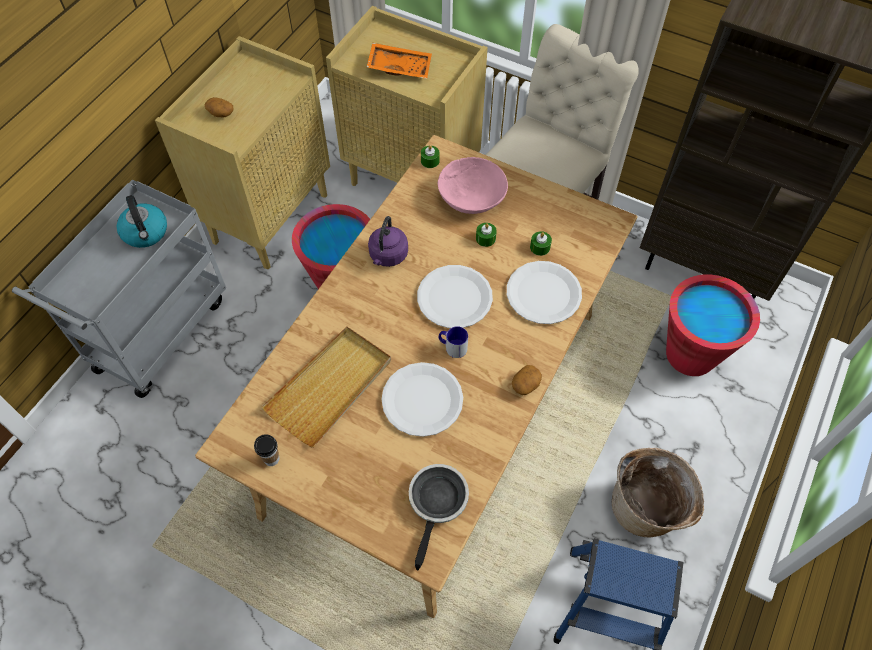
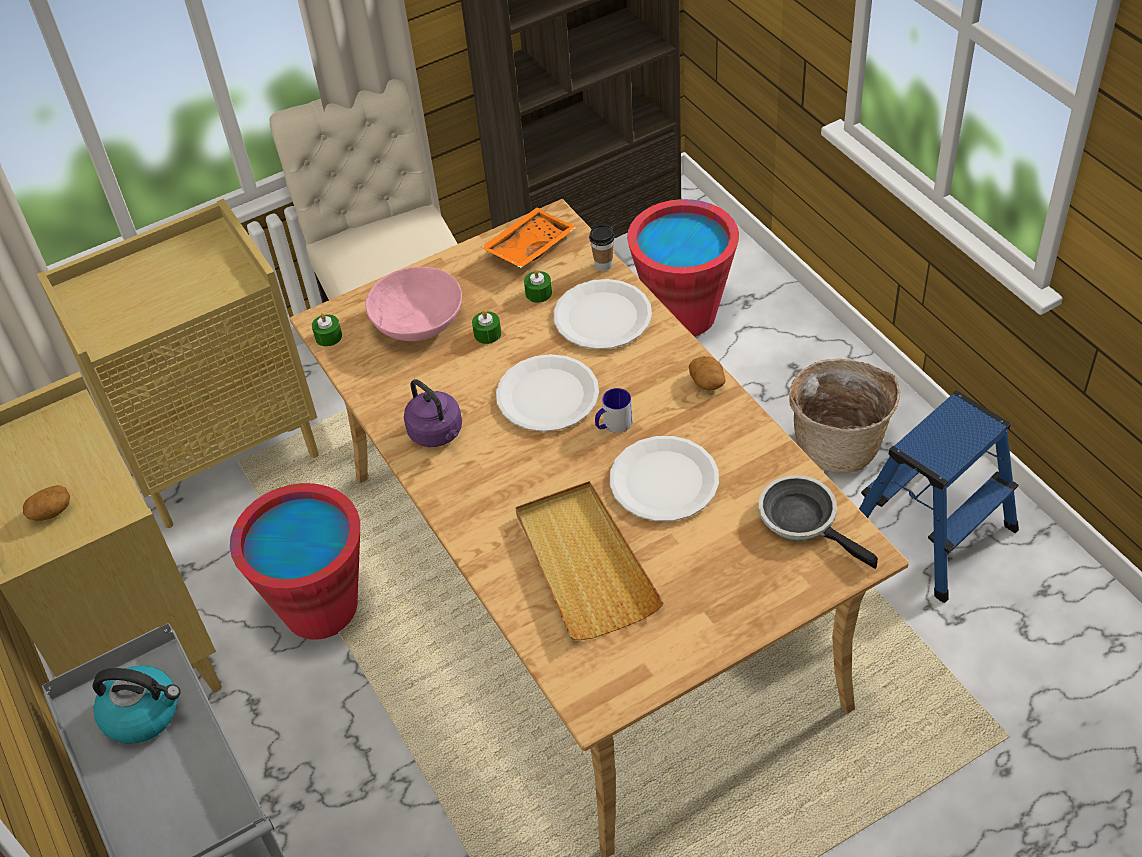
camera: 55 degrees left, 10 degrees down
cup [254,434,280,466] -> cup moved to [589,224,615,271]
orange tray [367,43,432,79] -> orange tray moved to [480,208,577,268]

